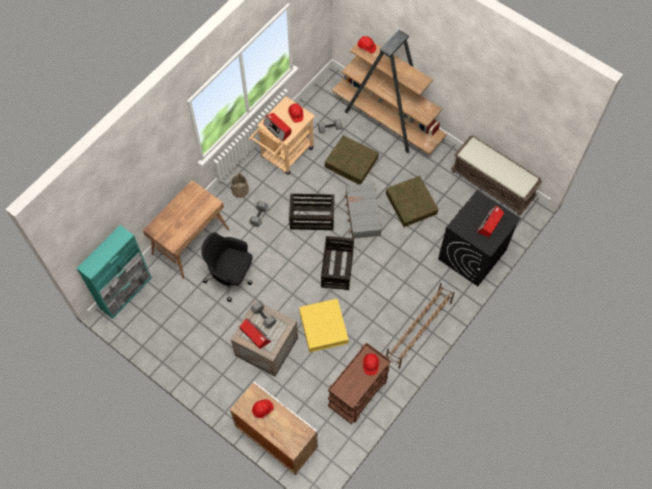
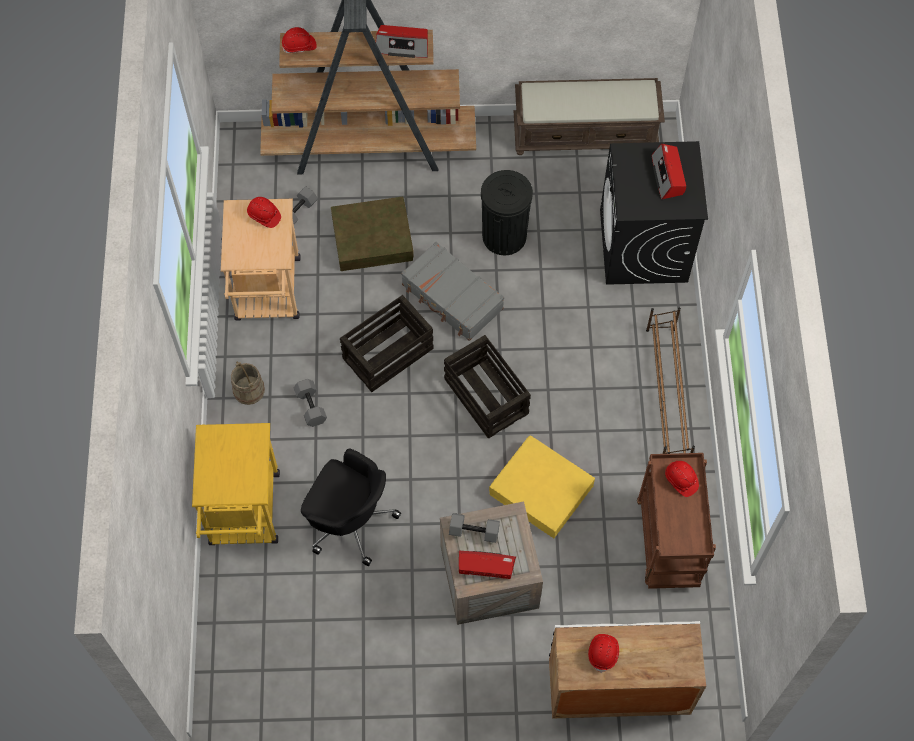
camera: 40 degrees left, 0 degrees up
turquoise cabinet [77,225,151,319] -> none
brown desk [143,180,229,279] -> yellow cart [192,423,280,545]
black office chair [201,233,253,302] -> black office chair turned 135 degrees counterclockwise [301,448,401,566]
radio [263,113,291,142] -> radio moved to [376,25,428,58]
brown storage box [386,176,438,227] -> black trash can [481,170,533,255]

